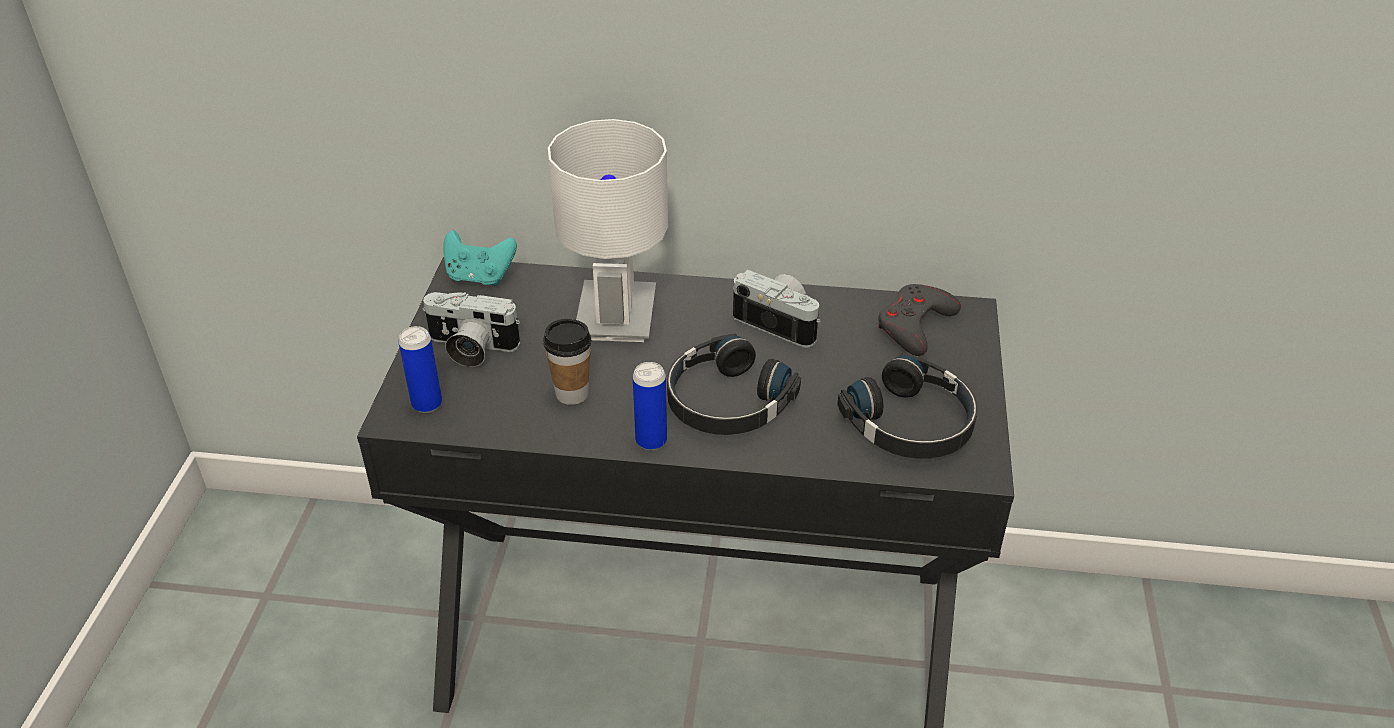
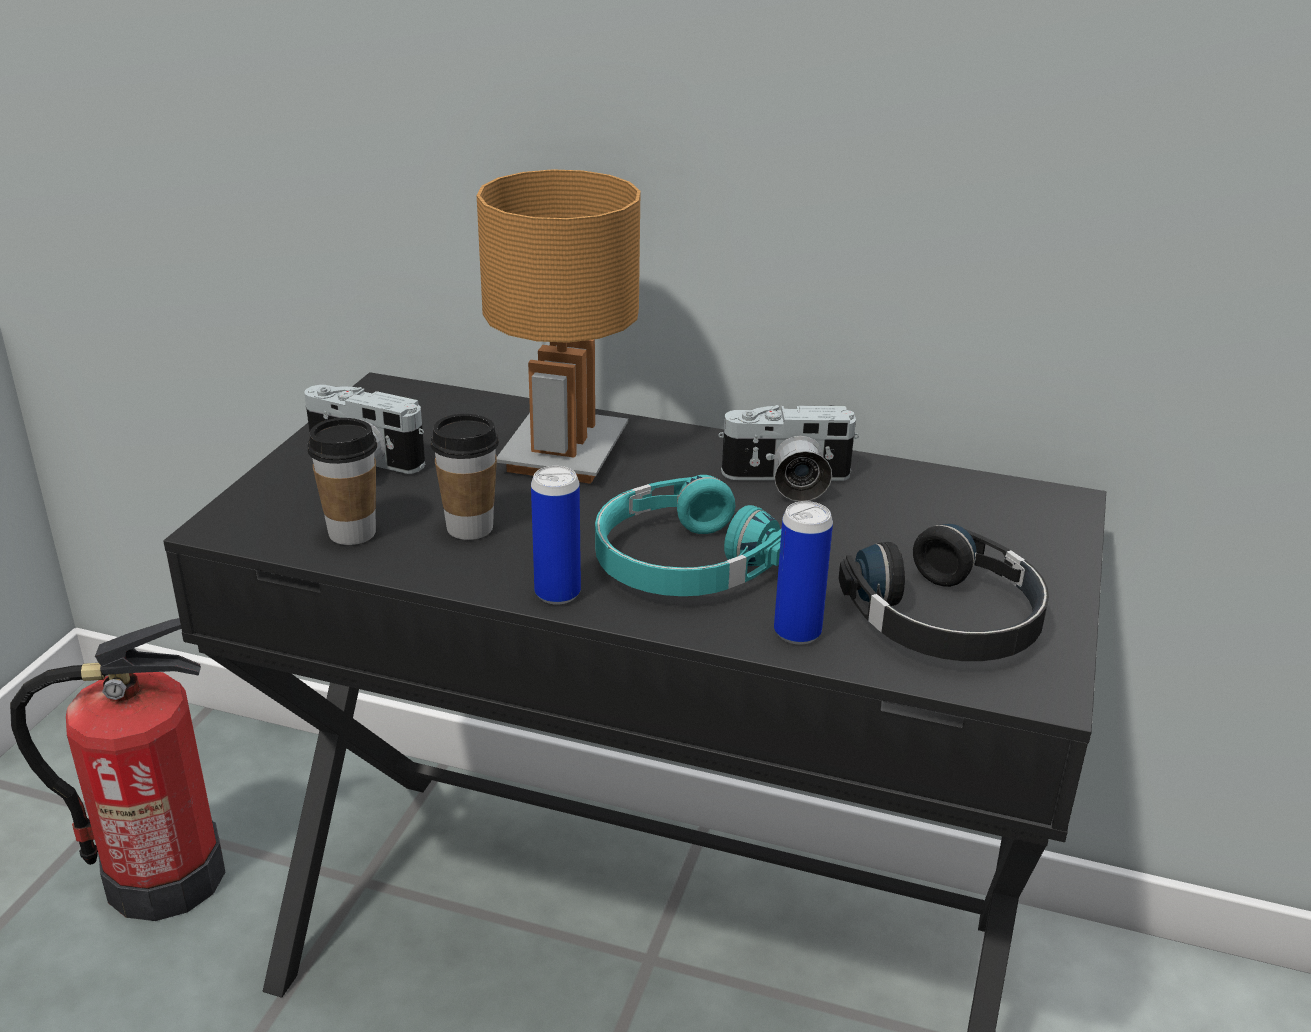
camera: 10 degrees right, 10 degrees down
can [398,326,442,413] -> can moved to [774,501,833,644]
turquoise game controller [443,230,517,286] -> none
white table lamp [548,119,668,342] -> brown table lamp [477,169,640,484]
black headphones [667,334,801,435] -> turquoise headphones [595,475,782,596]
camera [732,270,820,348] -> camera turned 135 degrees clockwise [718,405,859,502]
grey game controller [878,284,961,356] -> none
none -> fire extinguisher [10,618,225,921]
none -> cup [308,418,377,545]

